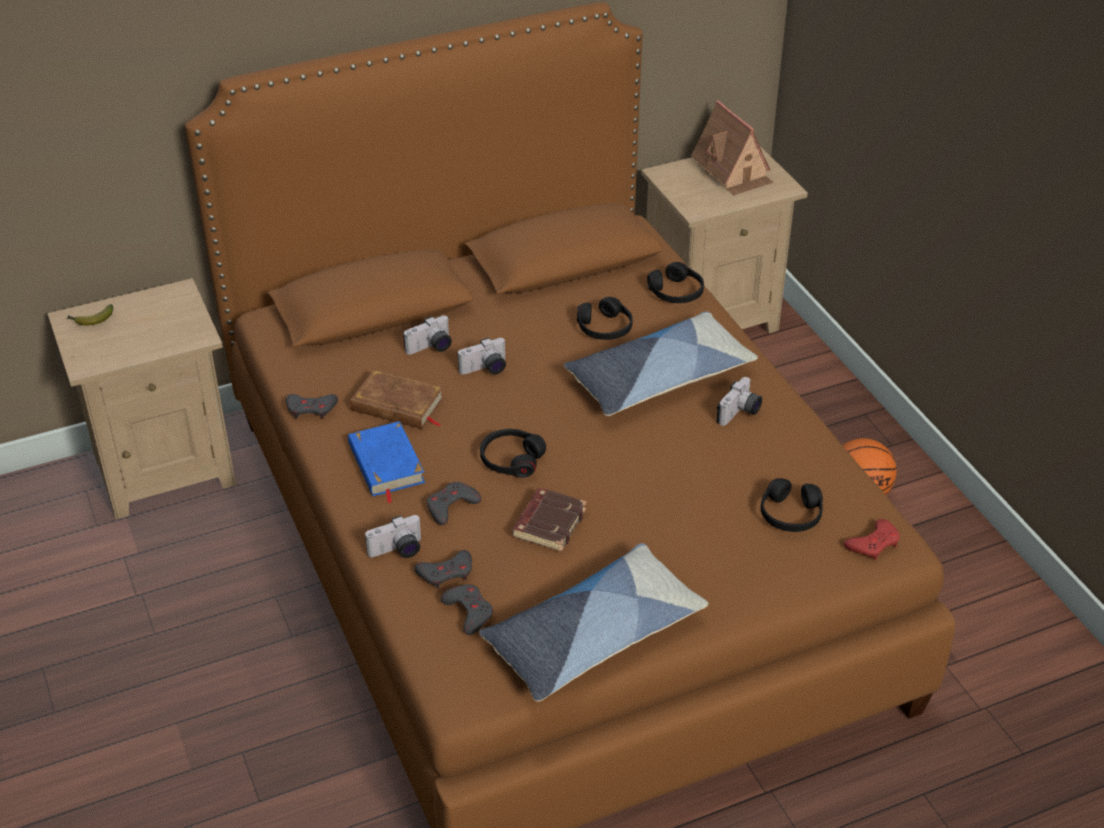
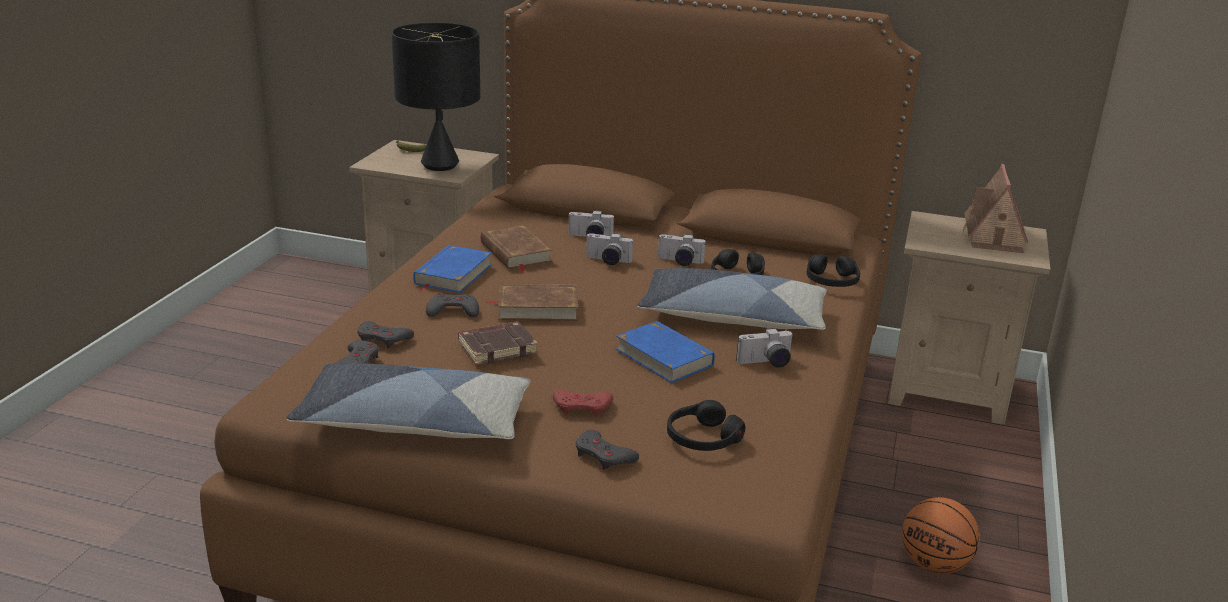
camera: 40 degrees right, 15 degrees down
grey game controller [286,394,338,419] -> grey game controller moved to [576,430,639,470]
camera [365,515,421,558] -> camera moved to [658,234,706,266]
black headphones [480,429,546,478] -> brown book [485,284,578,321]
red game controller [844,519,900,560] -> red game controller moved to [553,390,613,417]
none -> black table lamp [391,22,480,171]
none -> blue book [616,321,715,383]

